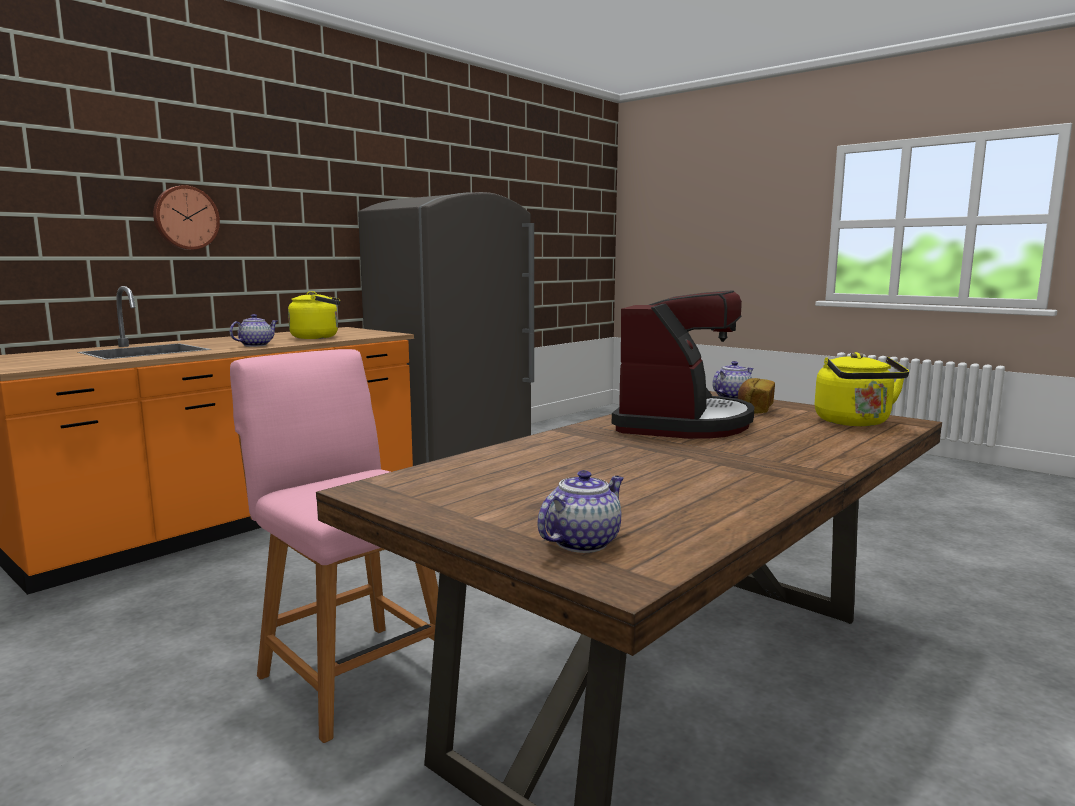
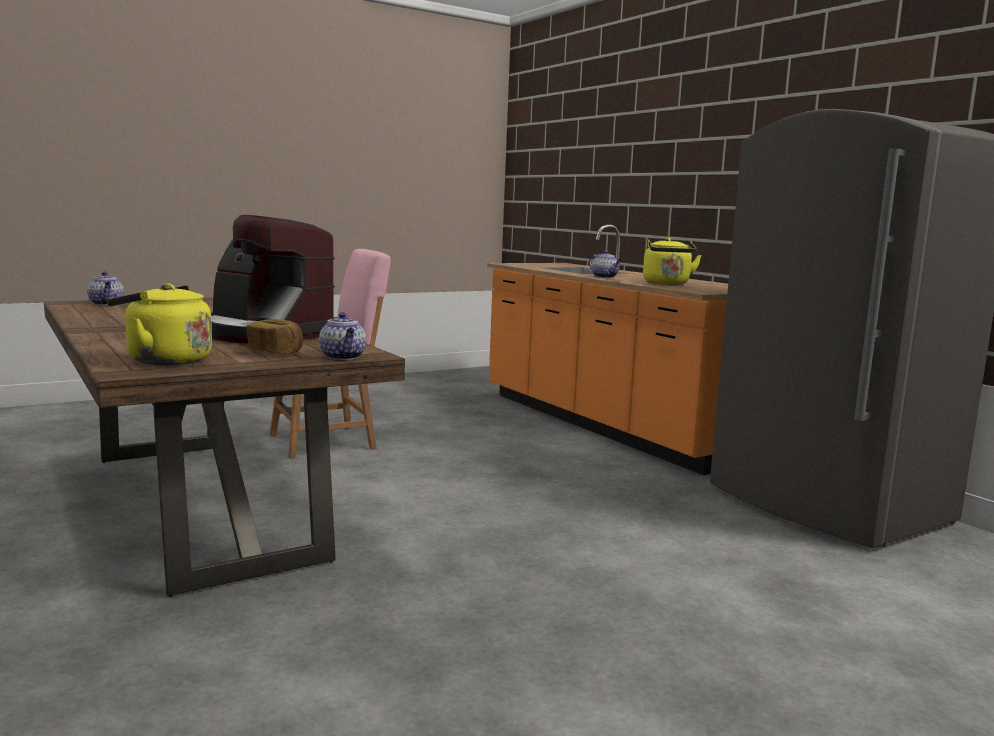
camera: 105 degrees right, 0 degrees up
wall clock [153,185,220,250] -> none

